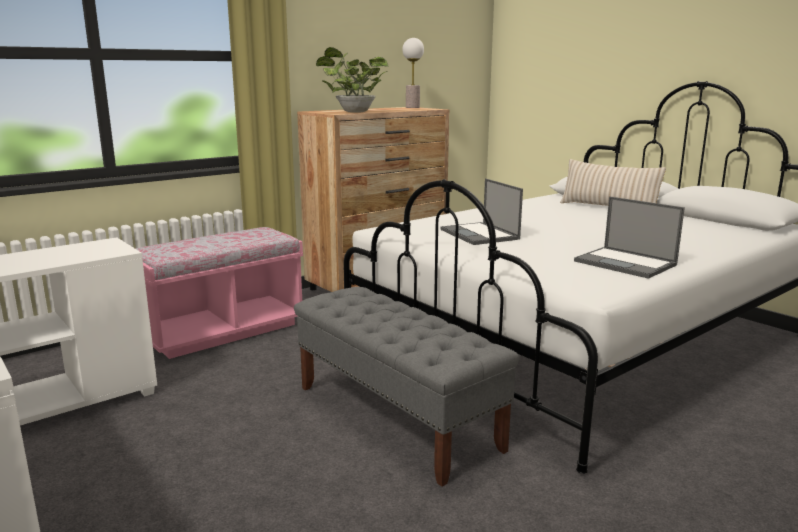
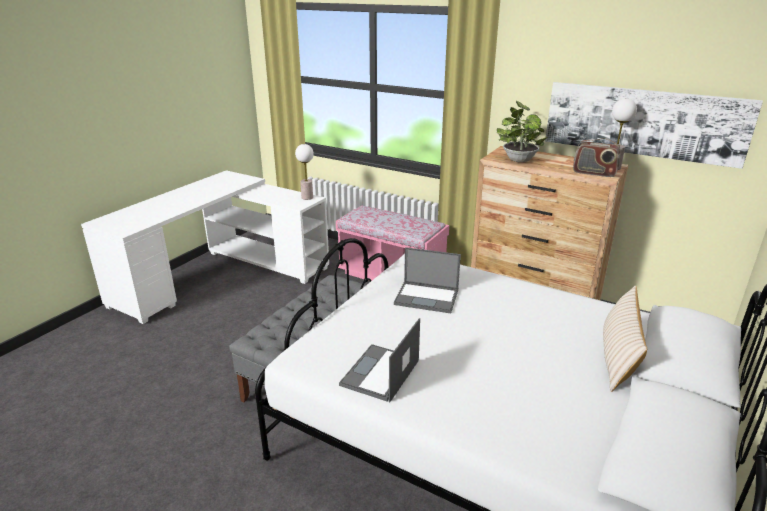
camera: 70 degrees right, 10 degrees up
laptop [440,178,523,245] -> laptop turned 120 degrees counterclockwise [394,247,461,313]
none -> table lamp [295,144,314,200]
none -> picture [545,82,763,169]
none -> radio [573,138,620,177]

